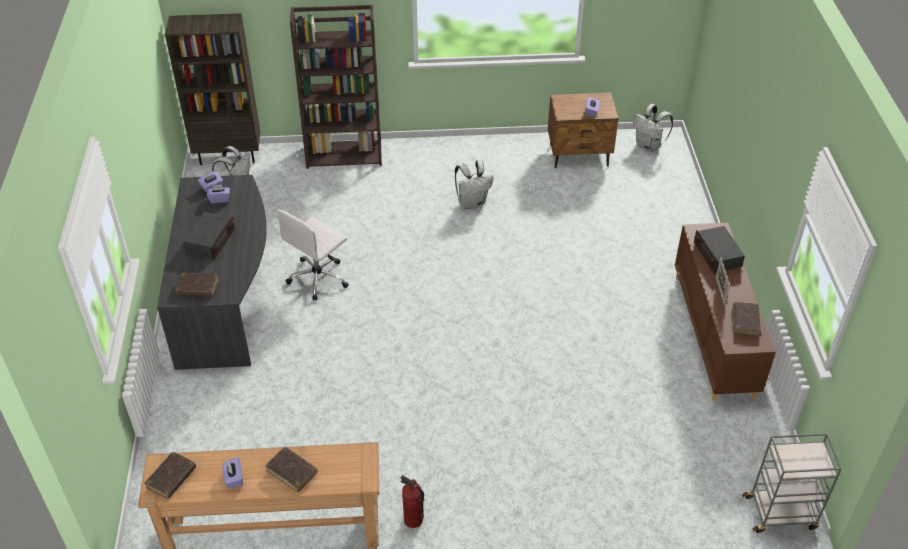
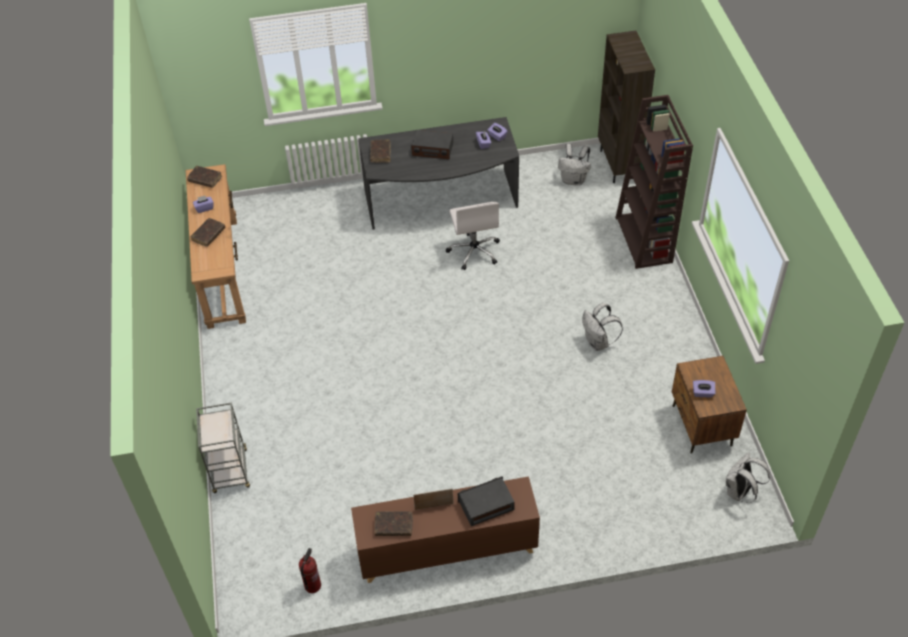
camera: 85 degrees right, 5 degrees up
white office chair [276,209,349,301] -> white office chair turned 135 degrees counterclockwise [446,202,500,270]
fire extinguisher [400,475,424,528] -> fire extinguisher moved to [299,548,321,593]
grey cart [742,433,842,533] -> grey cart moved to [196,403,250,493]

